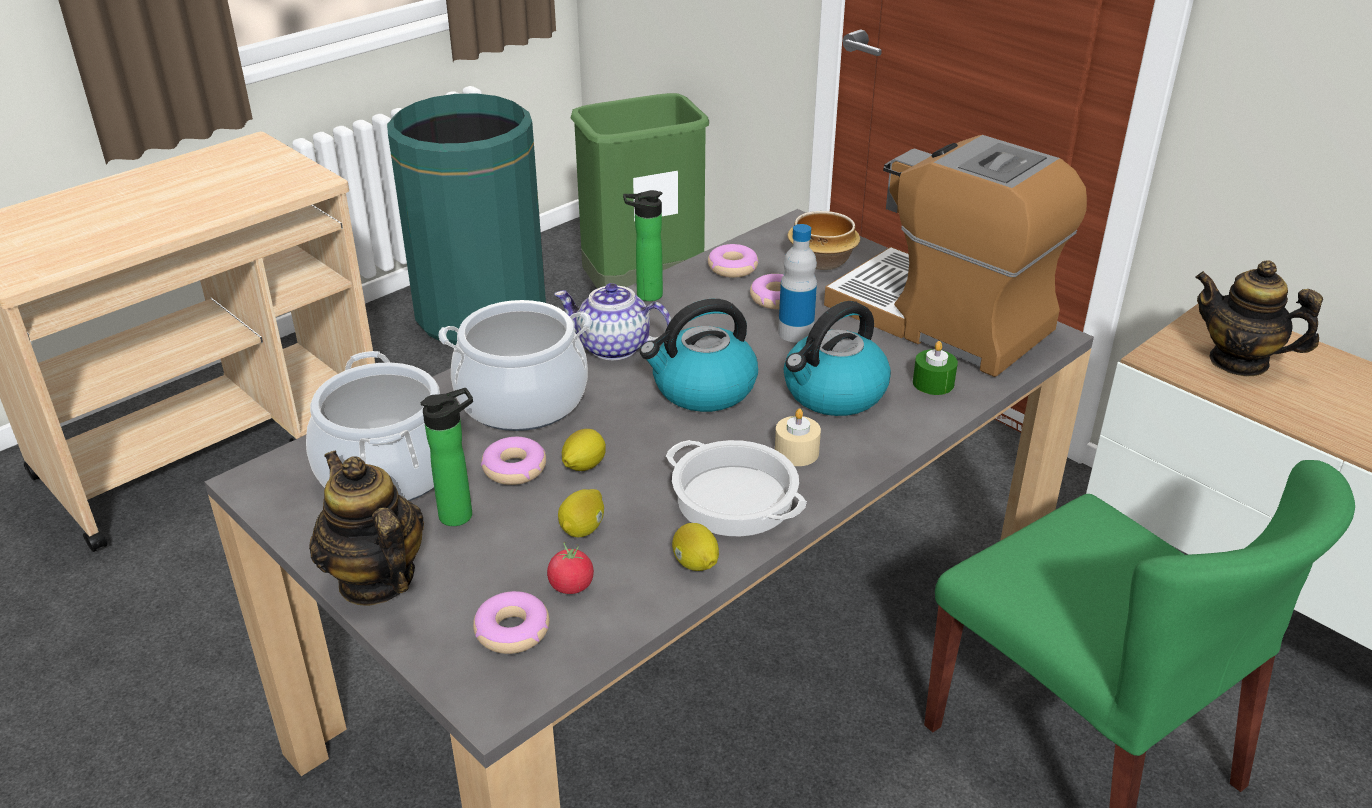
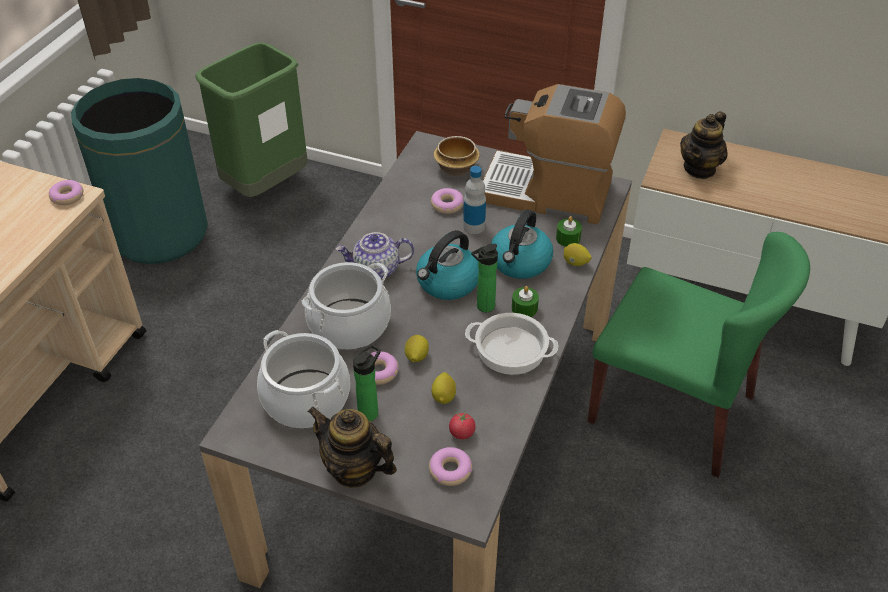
camera: 25 degrees left, 10 degrees up
bottle [623,190,663,301] -> bottle moved to [471,244,498,312]
lemon [672,523,719,571] -> lemon moved to [564,243,592,266]
donut [708,244,758,278] -> donut moved to [49,180,83,205]
beige candle [775,408,821,466] -> green candle [512,286,539,317]
teapot [1195,260,1323,376] -> teapot turned 60 degrees counterclockwise [680,111,728,179]

